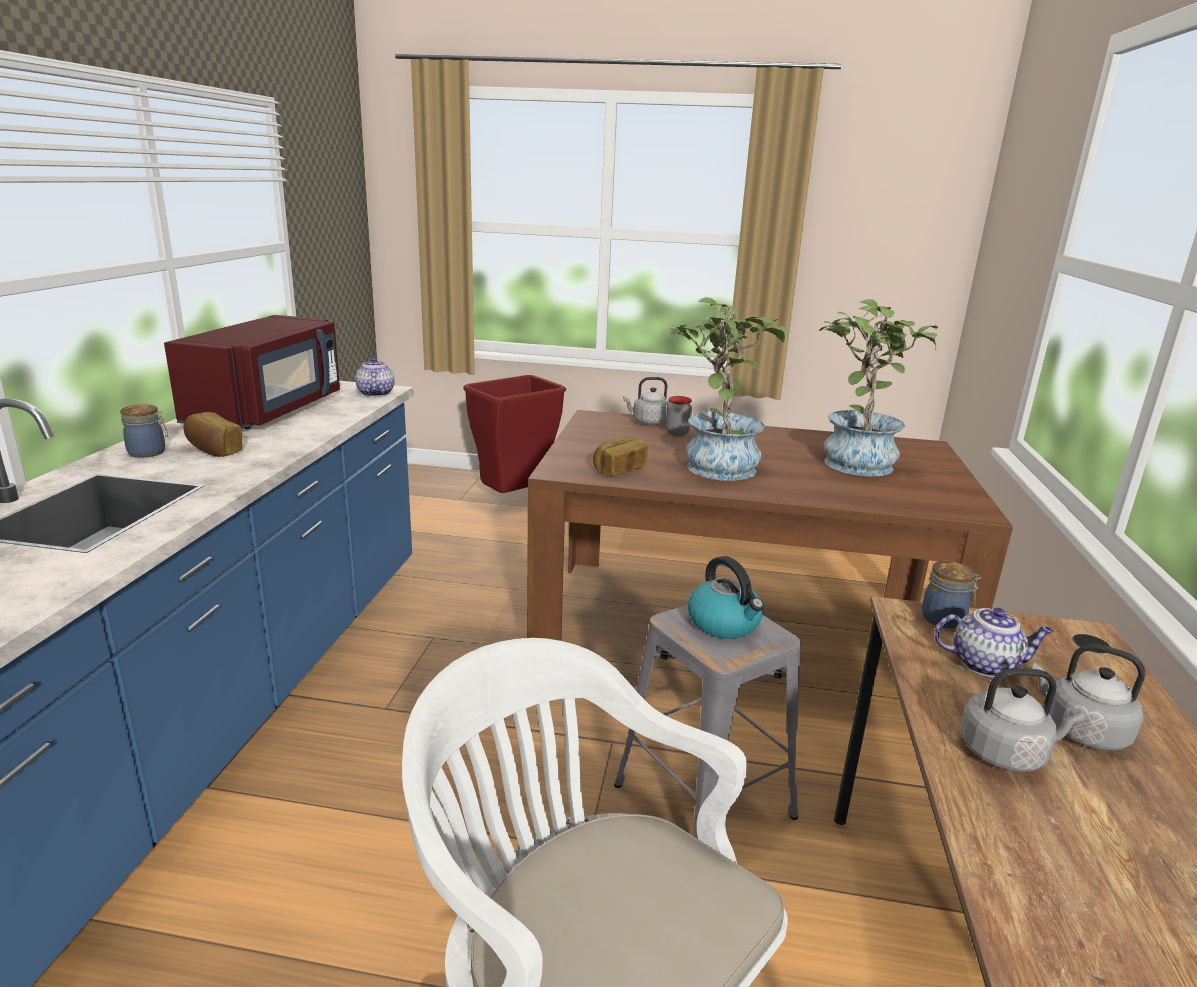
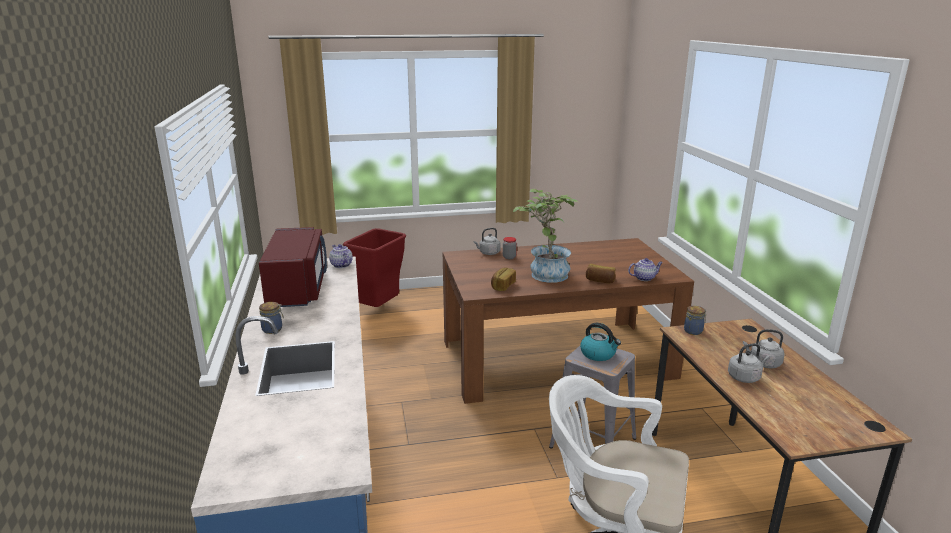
camera: 20 degrees left, 0 degrees up
bread [183,412,243,457] -> bread moved to [586,264,616,283]
potted plant [819,299,938,477] -> none
teapot [934,608,1054,677] -> teapot moved to [628,258,663,281]

